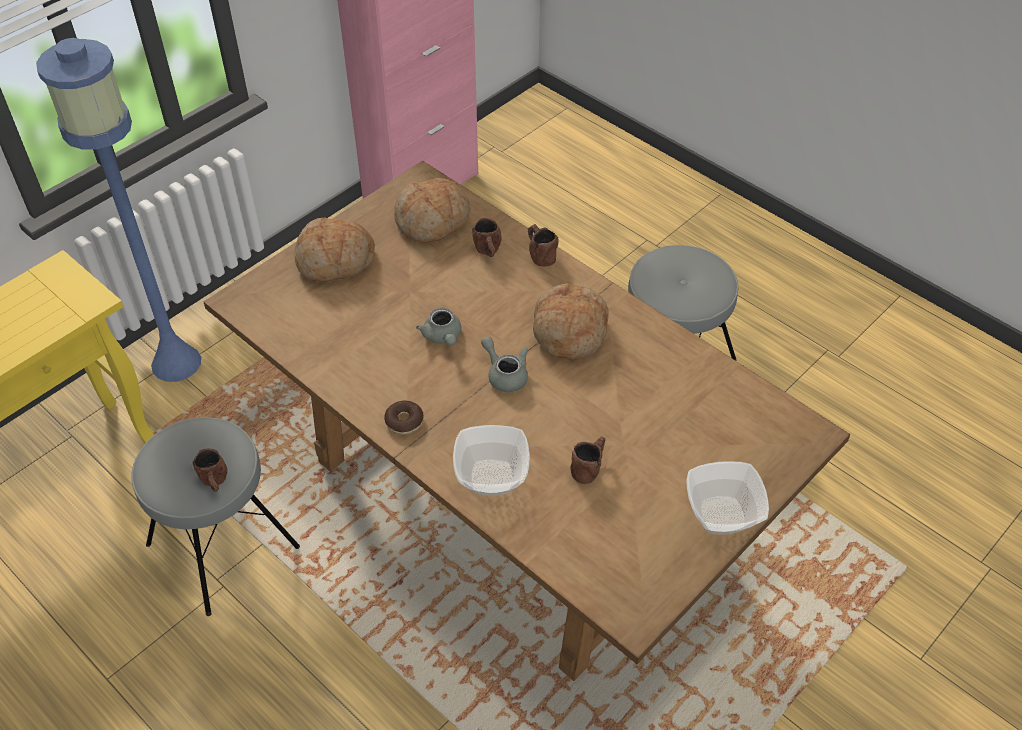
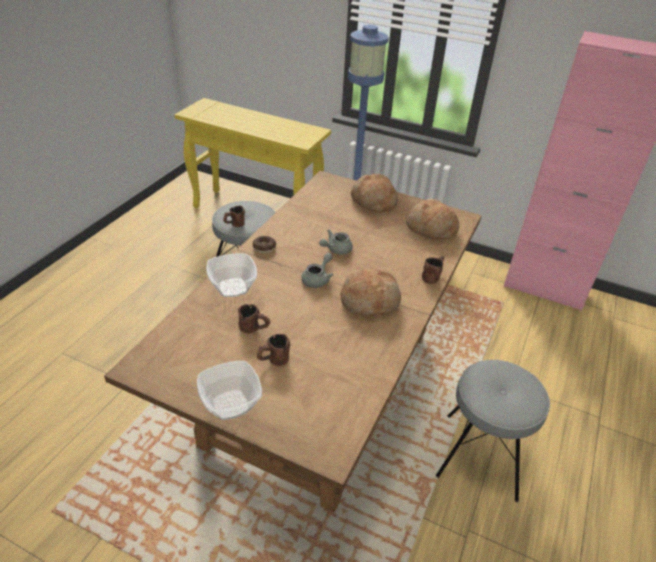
camera: 70 degrees right, 10 degrees down
brown mug [472,218,502,257] -> brown mug moved to [257,334,290,366]

